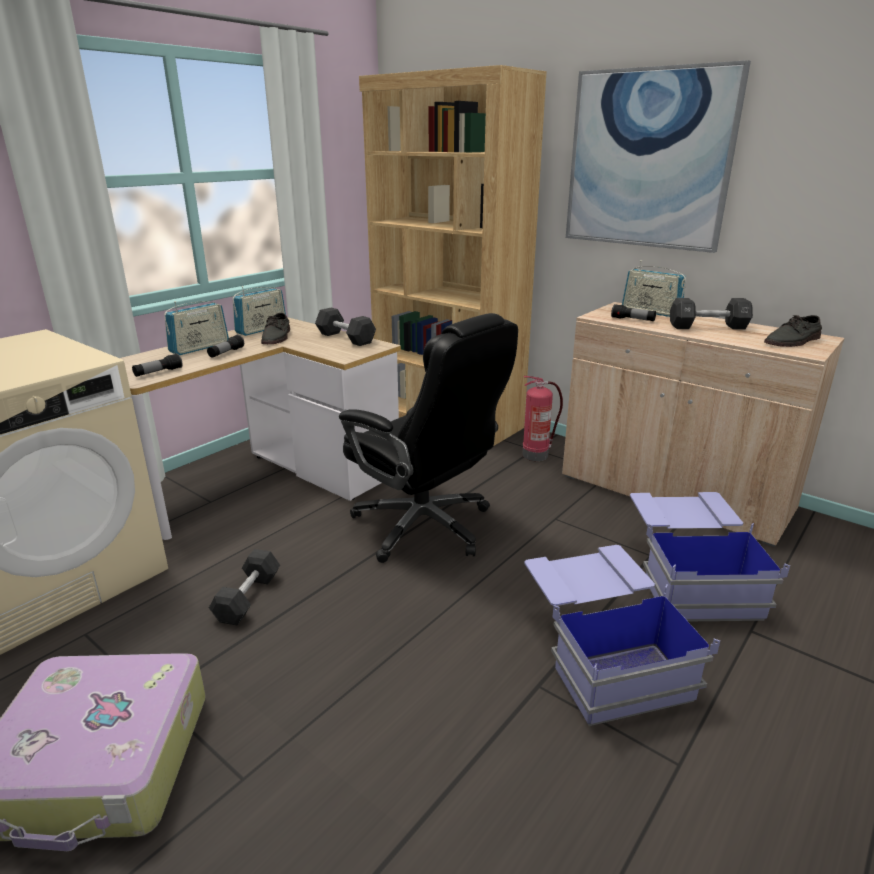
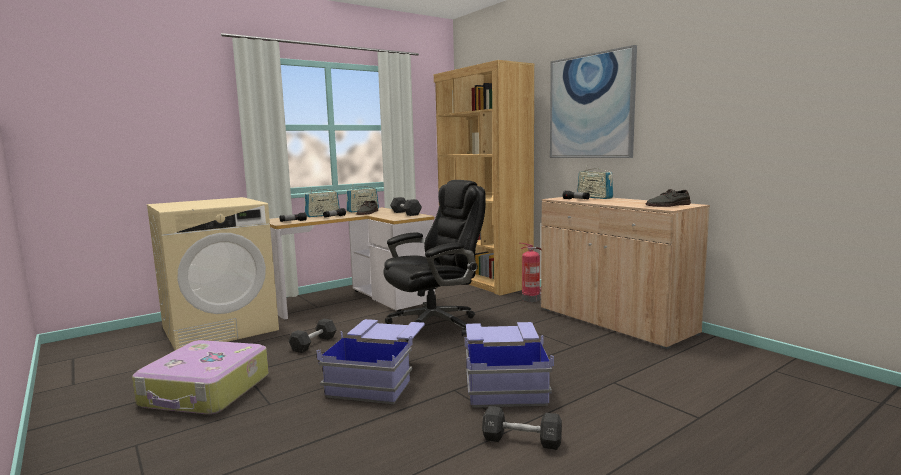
camera: 15 degrees right, 15 degrees down
black office chair [339,313,518,563] -> black office chair turned 90 degrees counterclockwise [383,180,486,341]
blue storage box [630,492,790,621] -> blue storage box moved to [317,319,425,404]
black dumbbell [670,298,753,330] -> black dumbbell moved to [482,406,562,450]

